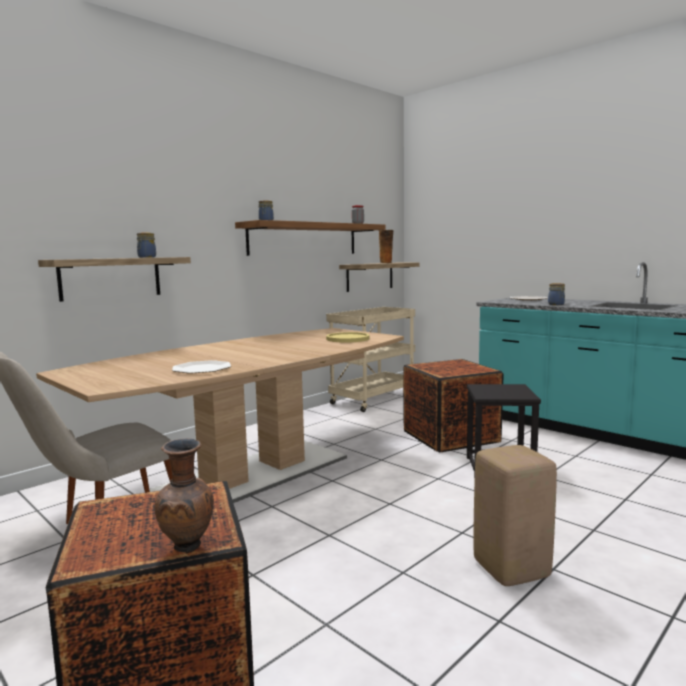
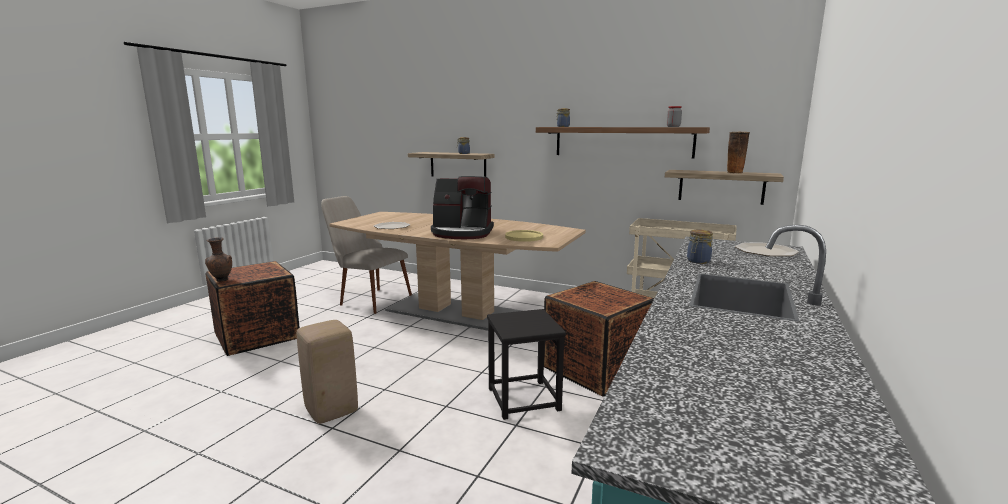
camera: 70 degrees right, 5 degrees up
none -> coffee machine [431,176,494,239]

